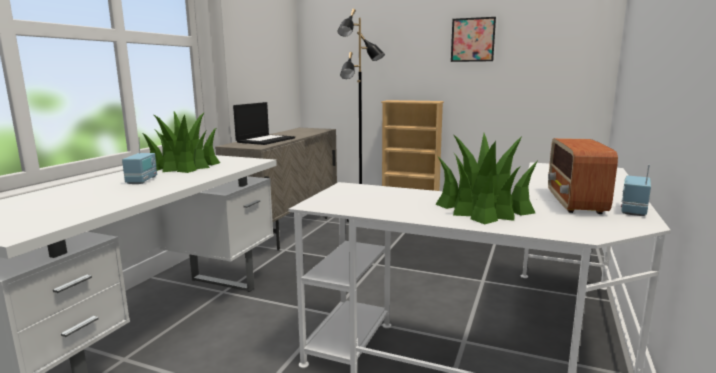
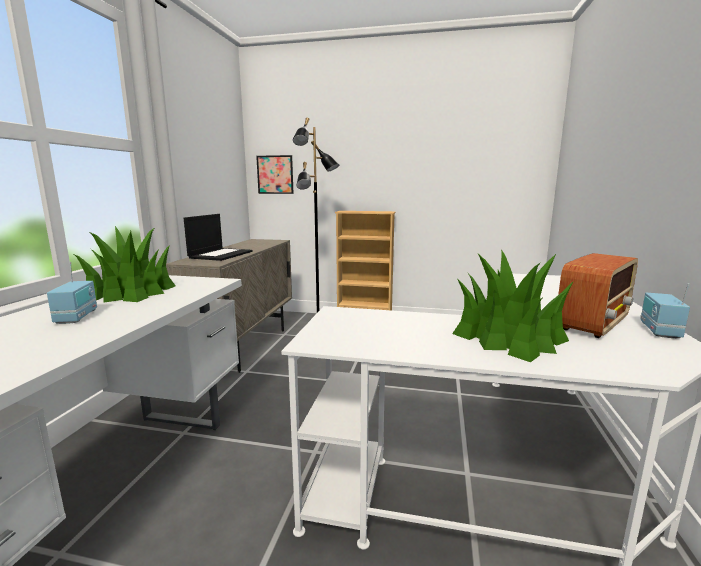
camera: 10 degrees left, 0 degrees up
picture [451,17,496,62] -> picture moved to [256,155,294,194]
radio [548,138,618,214] -> radio turned 135 degrees counterclockwise [558,253,638,338]

